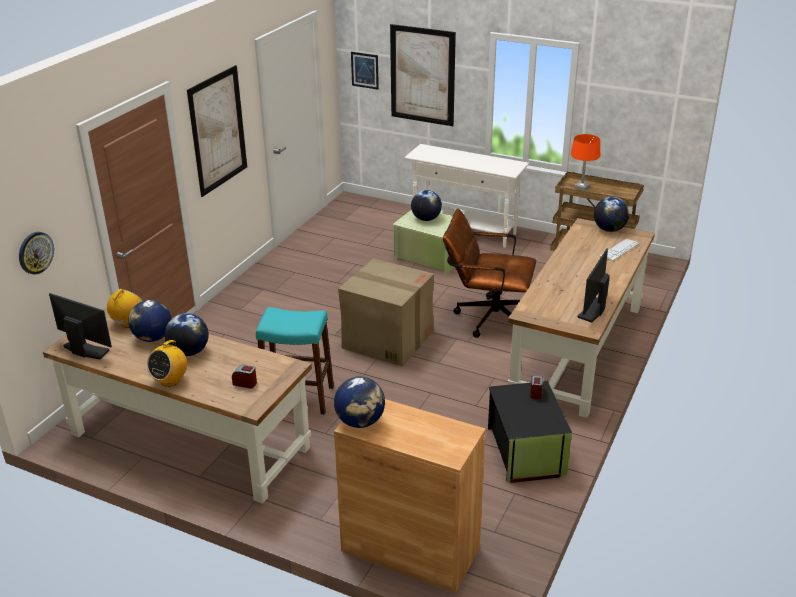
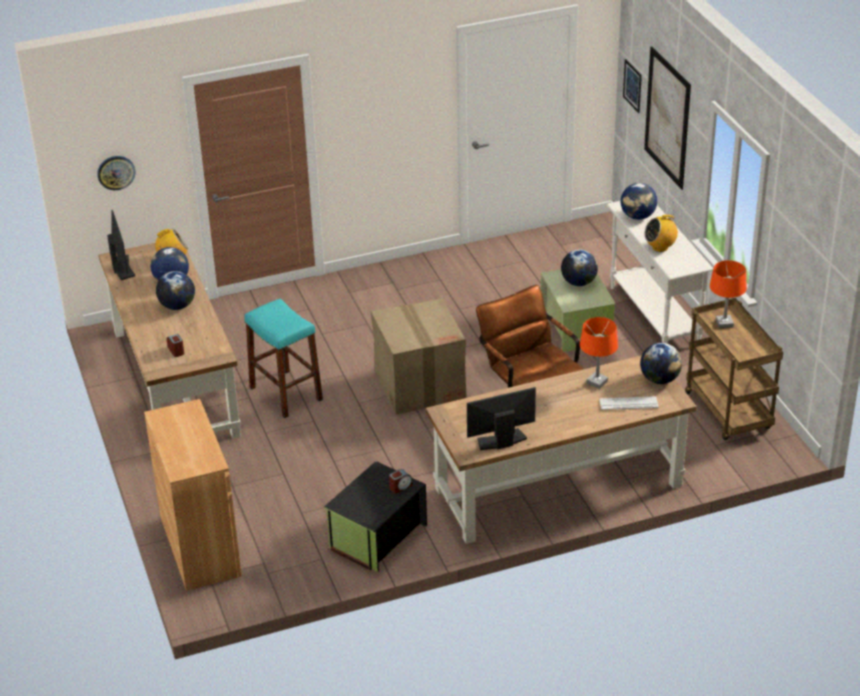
camera: 45 degrees right, 5 degrees up
radio [147,340,187,387] -> radio moved to [645,215,678,252]
picture [187,65,247,197] -> none
globe [334,376,385,428] -> globe moved to [621,183,657,220]
none -> orange table lamp [580,317,618,389]

